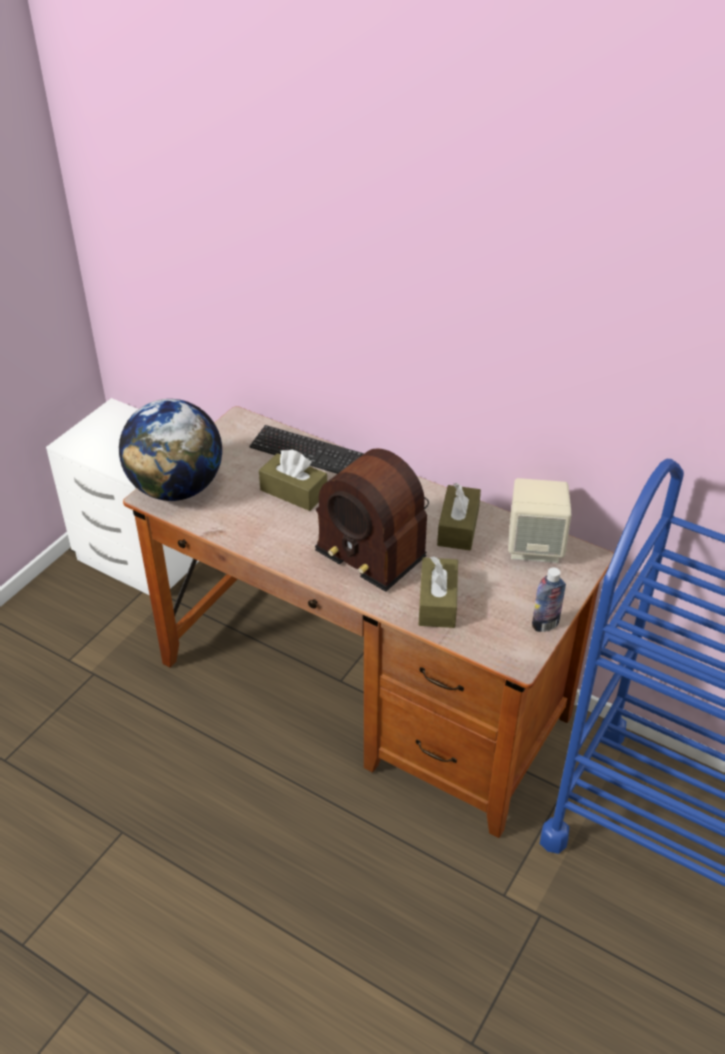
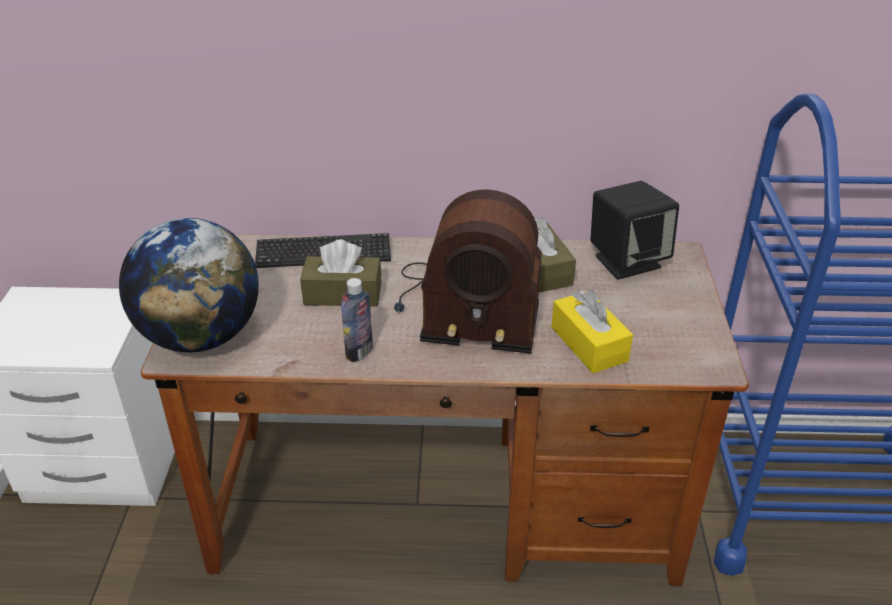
camera: 30 degrees left, 5 degrees down
brown tissue box [418,557,458,628] -> yellow tissue box [551,289,633,373]
beige speaker [508,478,571,563] -> black speaker [590,181,679,280]
bottle [532,567,566,632] -> bottle moved to [341,278,373,362]

